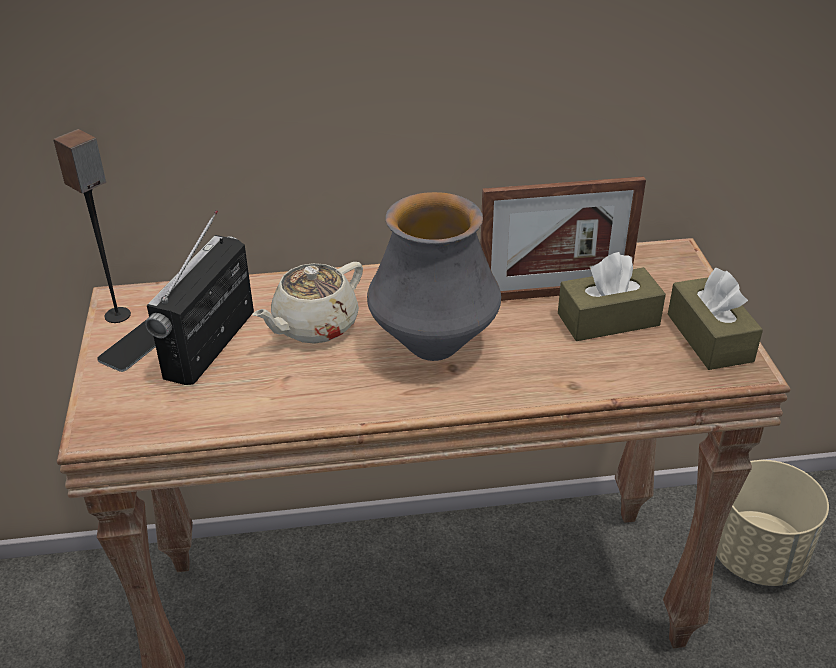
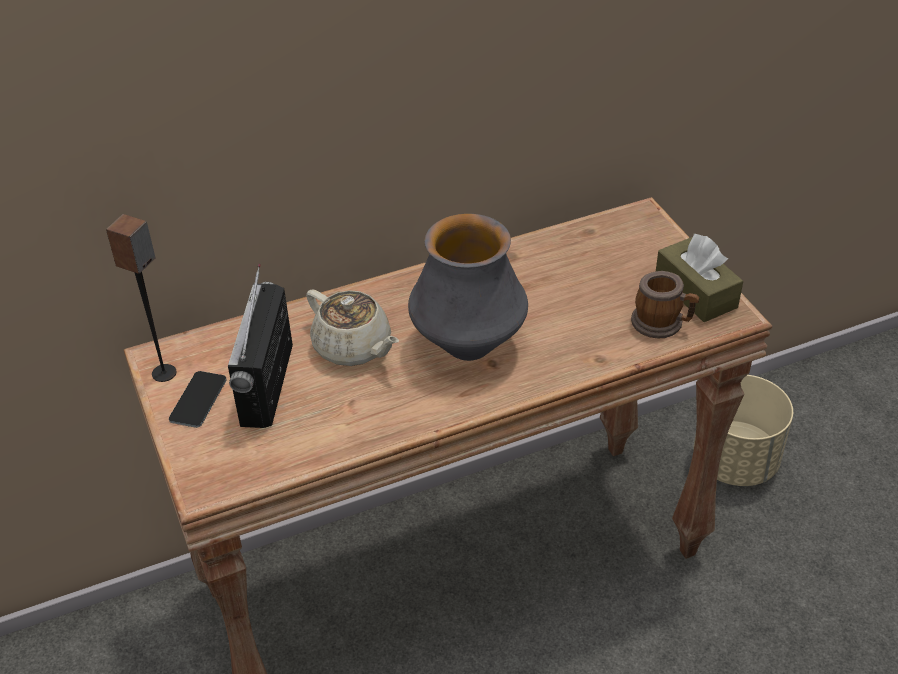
camera: 15 degrees left, 5 degrees up
beige teapot [253,262,363,344] -> beige teapot turned 75 degrees counterclockwise [306,290,399,366]
picture frame [480,176,646,301] -> none
brown tissue box [558,252,666,341] -> none
none -> mug [631,271,699,338]

